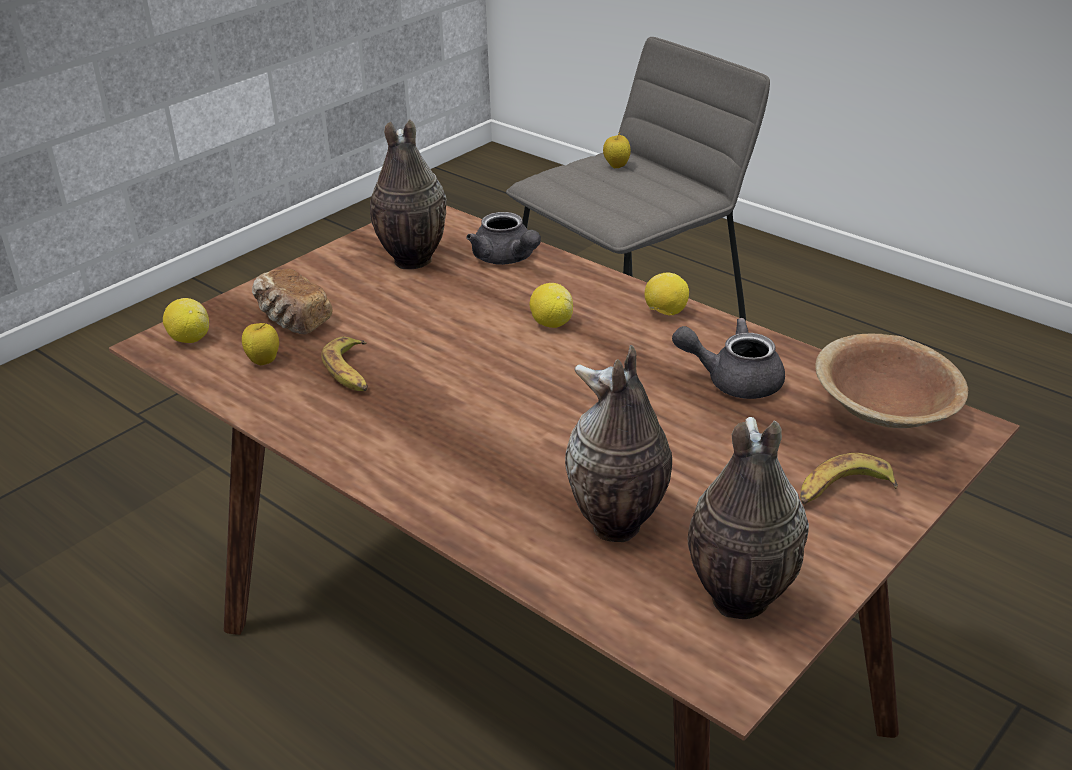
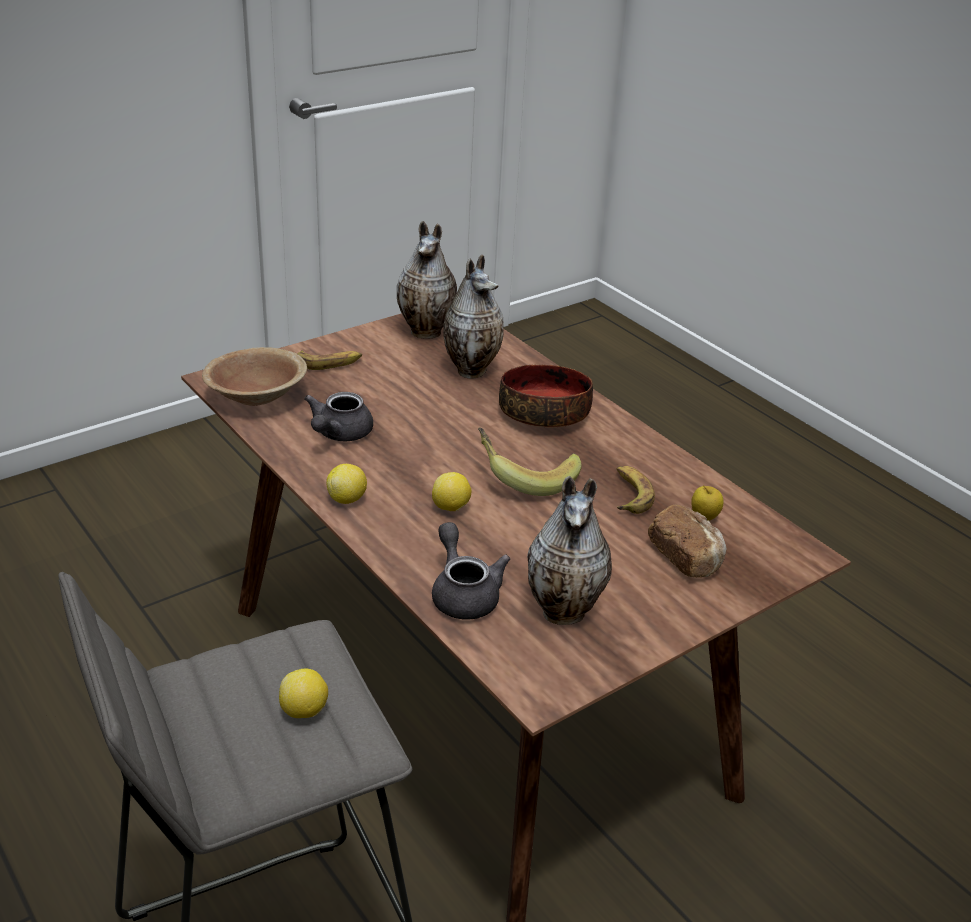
camera: 170 degrees left, 0 degrees up
lemon [163,298,209,343] -> lemon moved to [279,669,328,718]
apple [603,132,631,168] -> none
grey teapot [672,318,785,399] -> grey teapot turned 90 degrees clockwise [304,392,373,441]
none -> banana [478,428,582,496]
none -> bowl [499,365,593,427]

